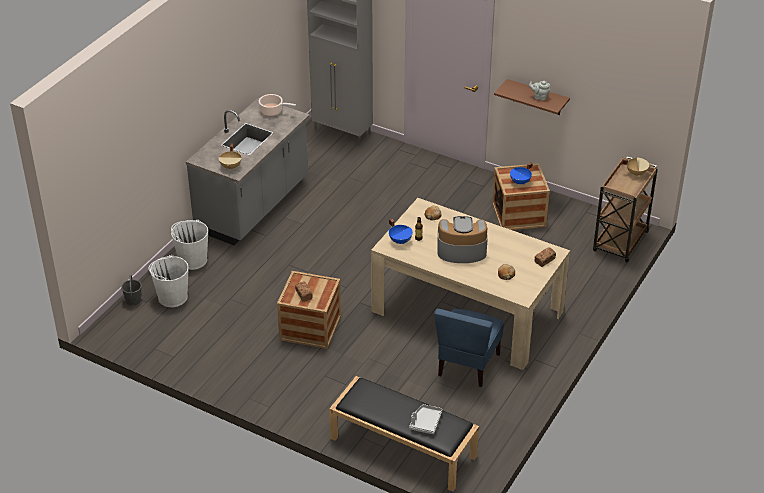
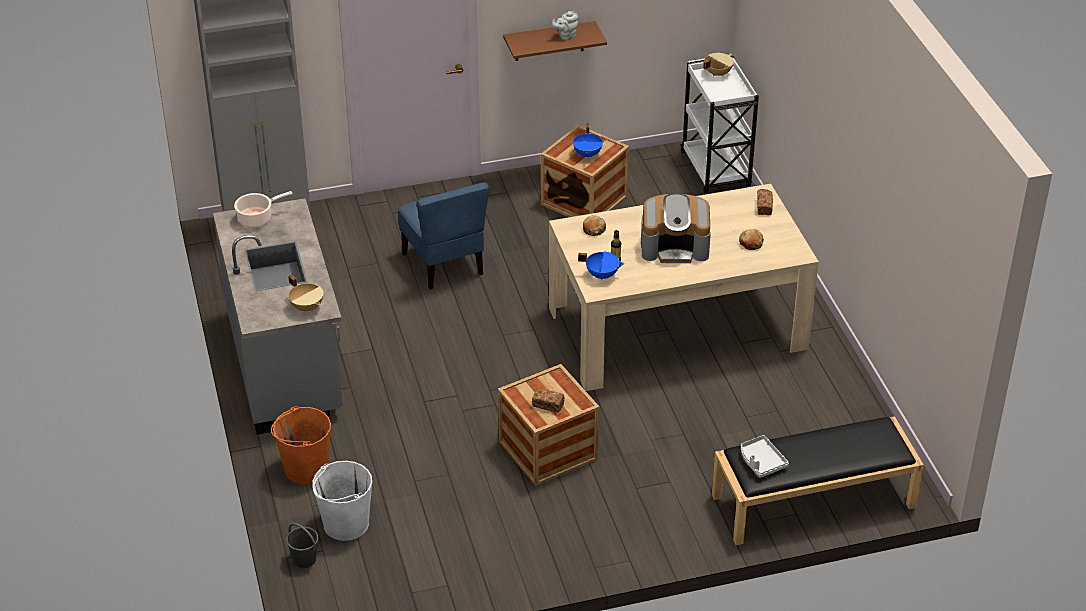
camera: 45 degrees left, 0 degrees up
white bucket [171,220,208,270] -> orange bucket [271,406,331,484]
grey tray [409,404,442,434] -> grey tray moved to [741,435,789,478]
blue chair [434,309,504,387] -> blue chair moved to [398,182,489,290]
coffee machine [437,216,488,263] -> coffee machine turned 135 degrees counterclockwise [641,193,711,263]
brown cart [593,156,658,263] -> white cart [680,56,759,193]

